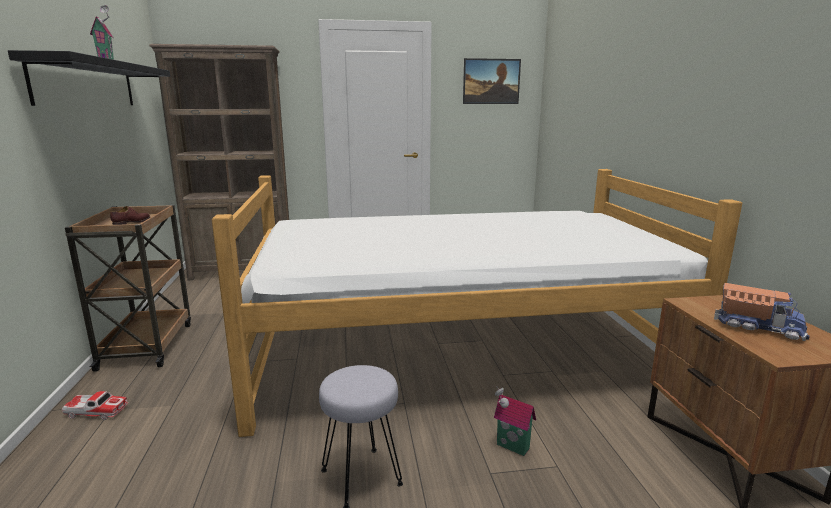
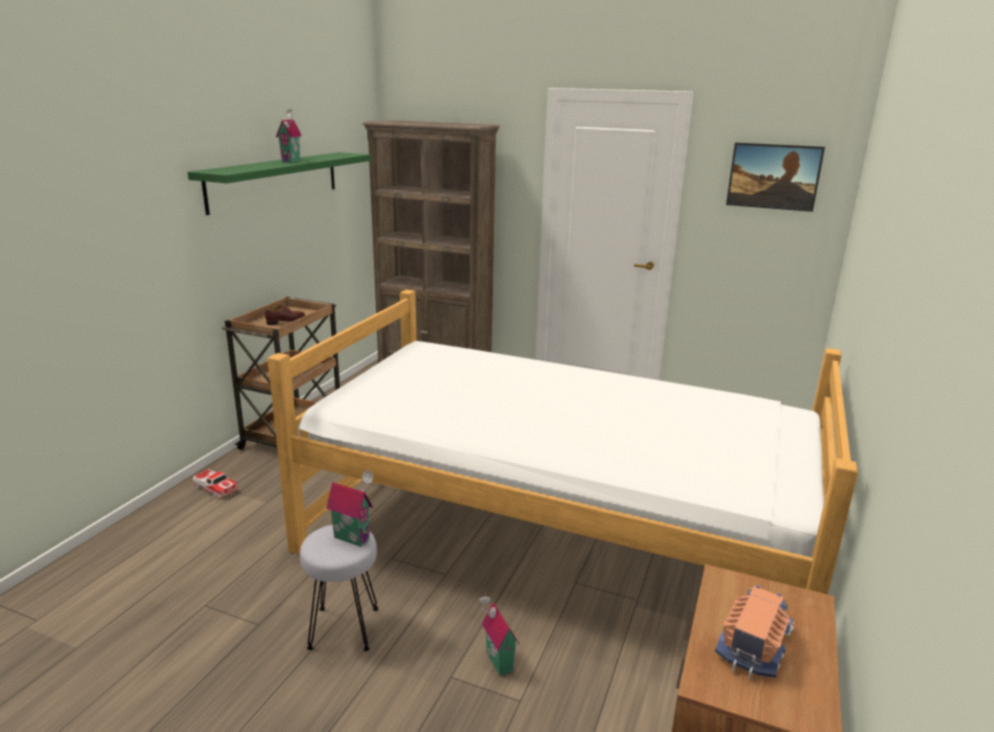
camera: 30 degrees right, 5 degrees up
black shelf [8,50,170,106] -> green shelf [188,152,371,215]
toy truck [714,283,810,341] -> toy truck turned 120 degrees counterclockwise [715,585,794,679]
none -> toy house [326,471,373,547]

